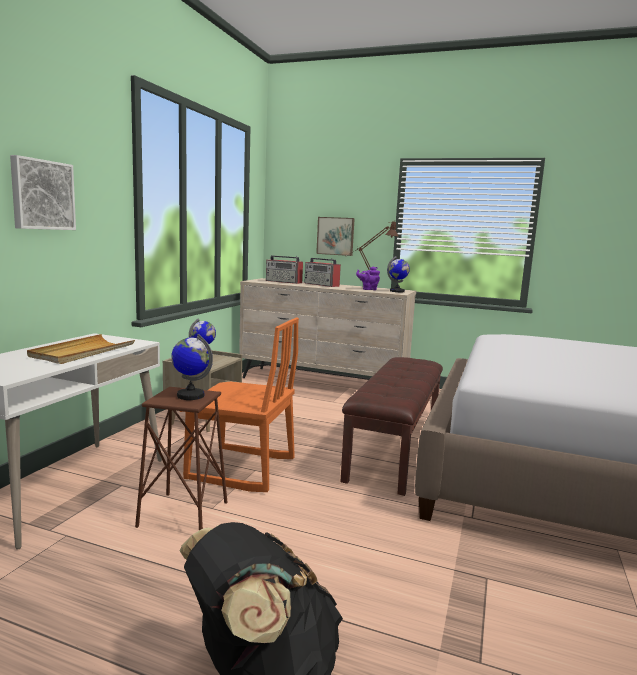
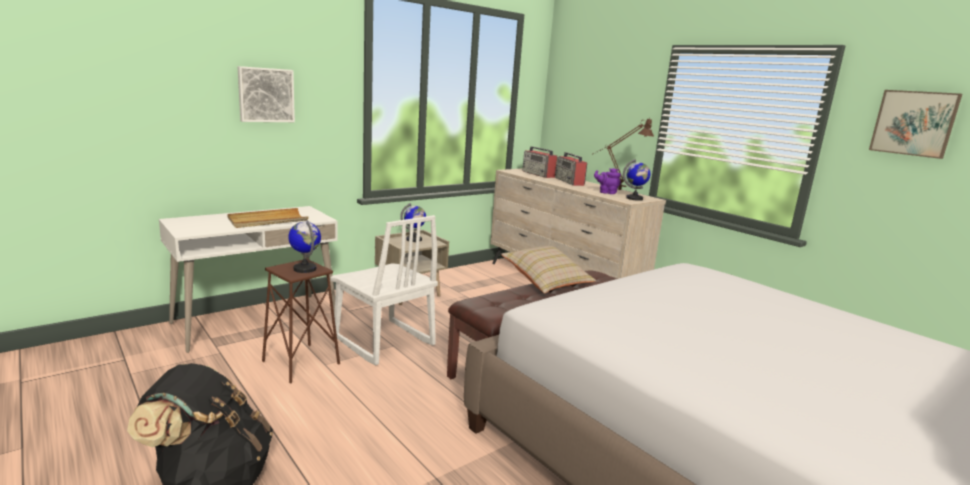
camera: 30 degrees right, 5 degrees up
orange chair [180,317,299,492] -> white chair [330,215,438,365]
picture [316,217,355,256] -> picture moved to [869,90,962,159]
none -> beige pillow [501,246,596,294]

